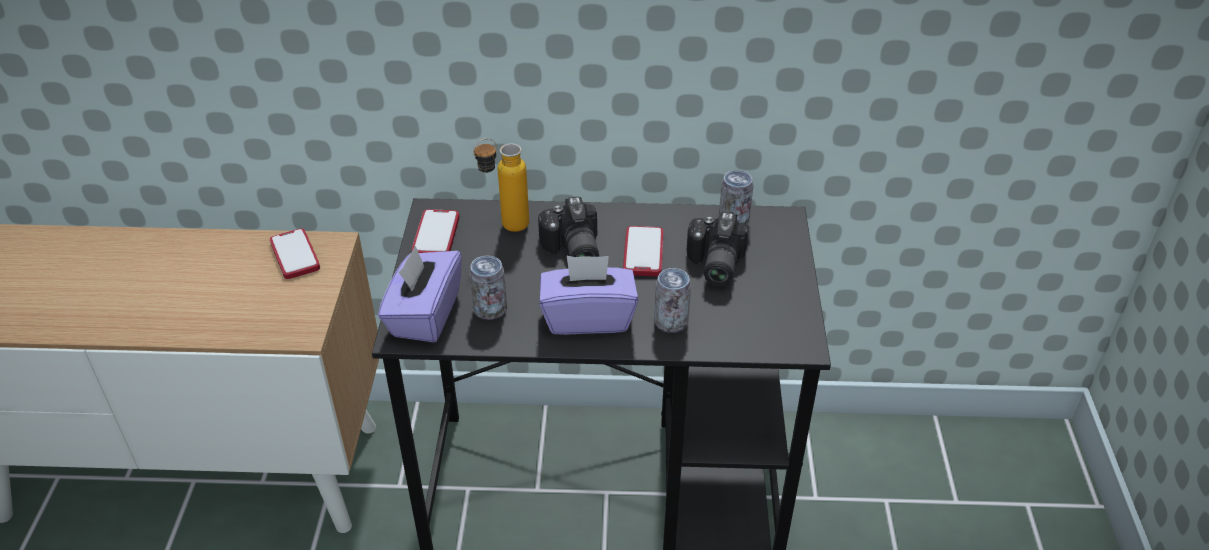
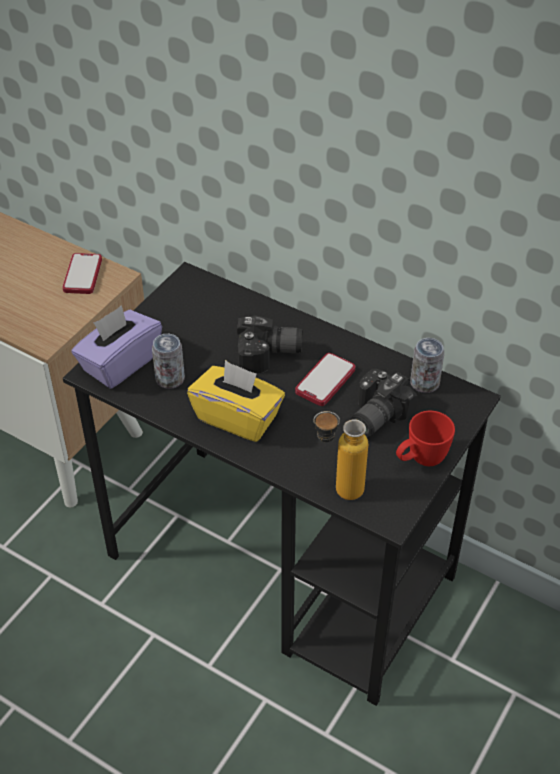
camera: 30 degrees right, 5 degrees up
phone [412,209,459,253] -> none
bottle [473,138,529,232] -> bottle moved to [314,411,368,500]
camera [538,196,599,257] -> camera turned 105 degrees counterclockwise [237,315,302,373]
purple tissue box [539,256,638,335] -> yellow tissue box [187,360,285,442]
can [654,268,691,333] -> none
none -> red mug [396,411,455,466]

